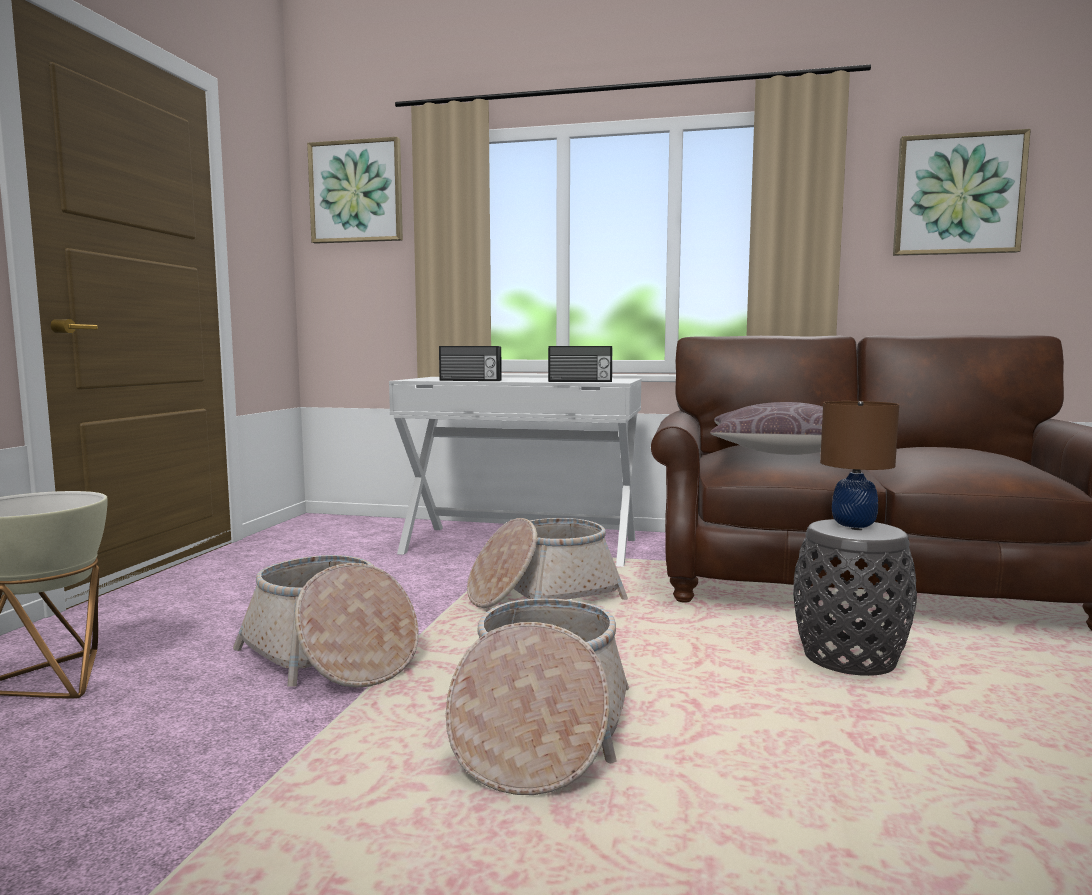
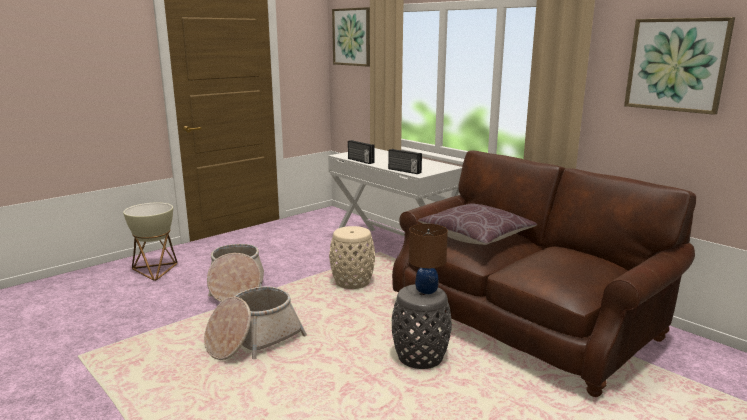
camera: 35 degrees right, 10 degrees up
basket [467,518,628,608] -> beige stool [329,226,375,289]

